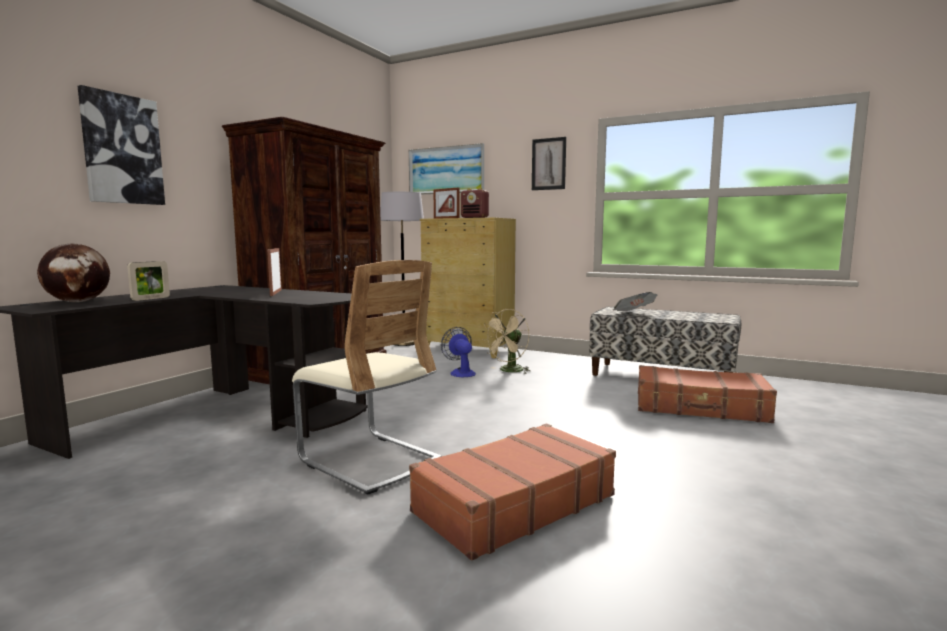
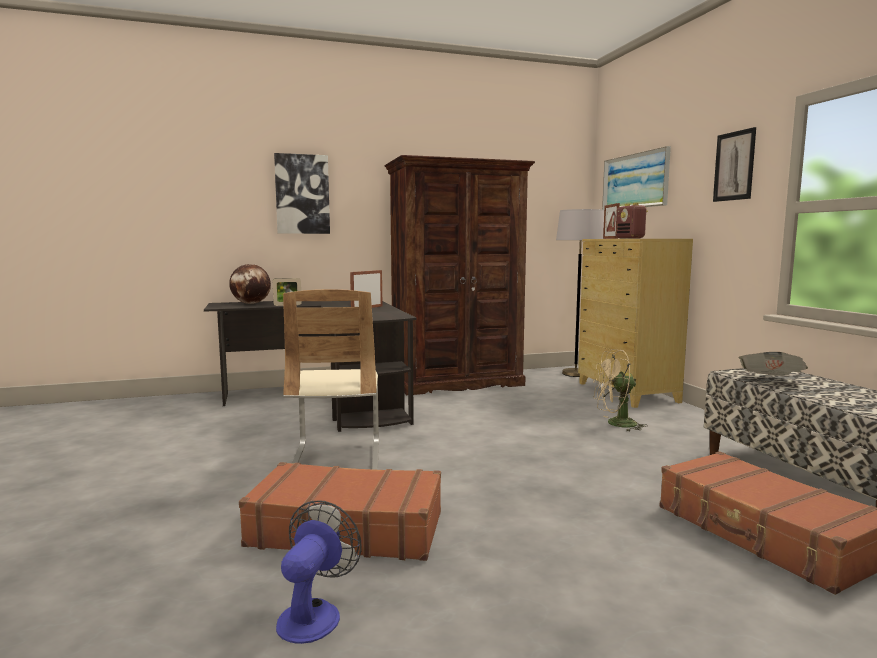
camera: 45 degrees right, 0 degrees up
fan [441,327,476,377] -> fan moved to [276,500,361,644]

